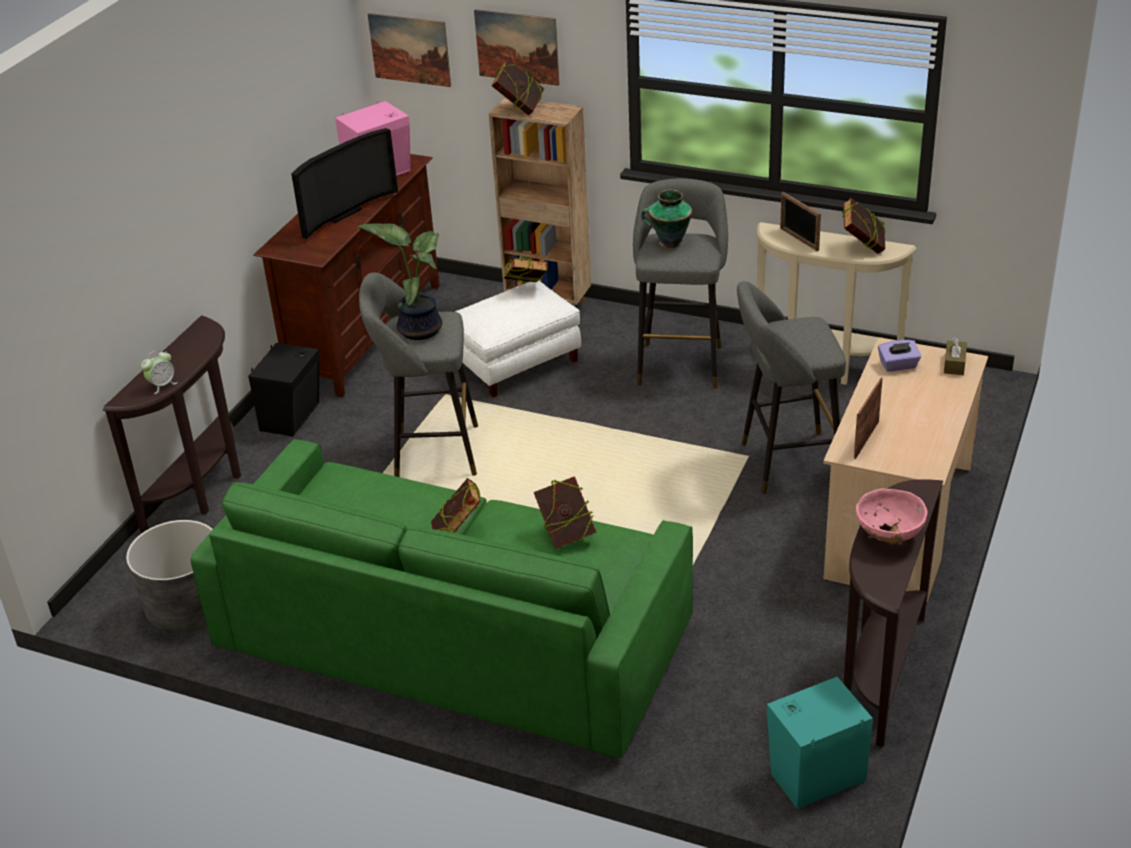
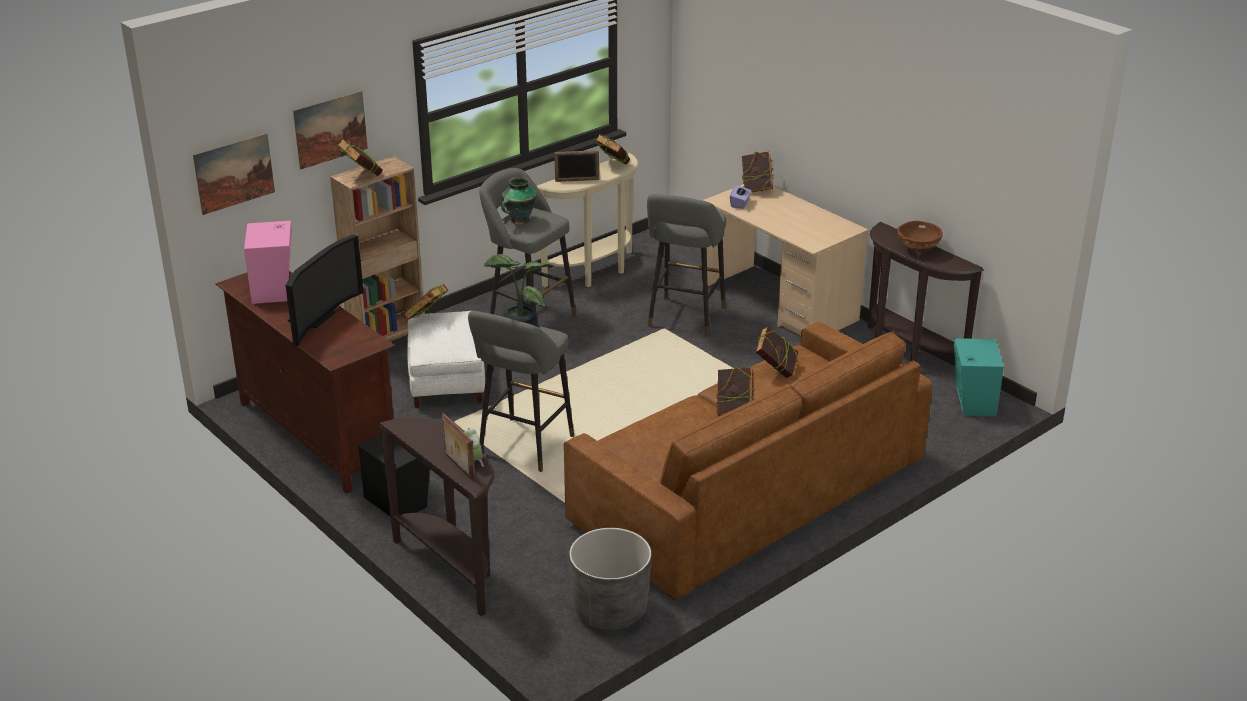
camera: 65 degrees left, 5 degrees down
green sofa [191,439,693,758] -> brown sofa [564,322,932,600]
television [291,128,398,239] -> television turned 45 degrees clockwise [286,234,364,346]
picture frame [854,378,883,459] -> picture frame moved to [442,412,475,481]
pink bowl [856,489,928,543] -> brown bowl [897,221,943,252]
brown tissue box [944,337,967,375] -> book [742,151,774,193]

